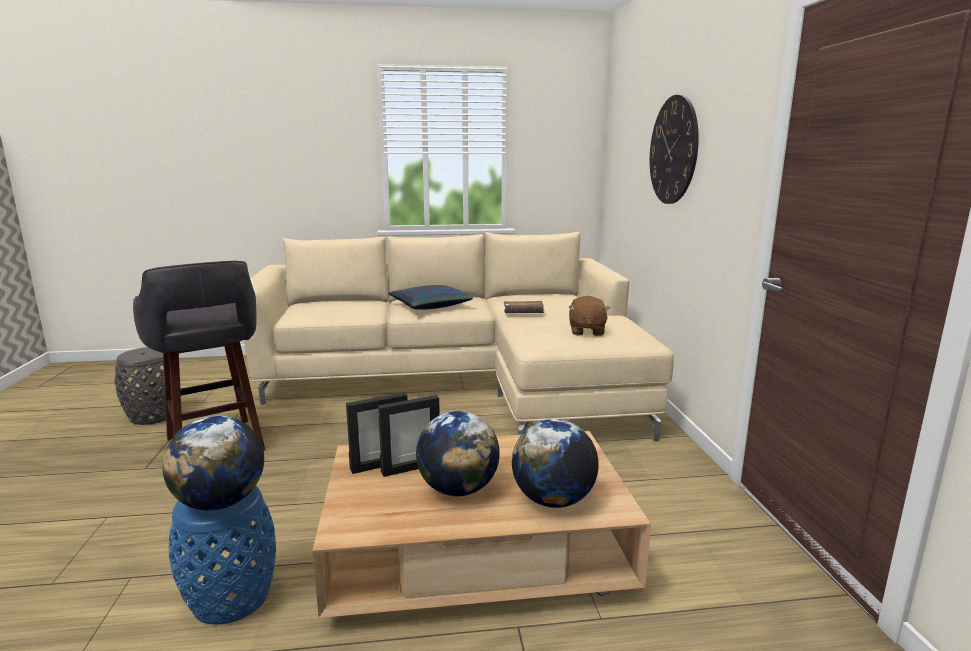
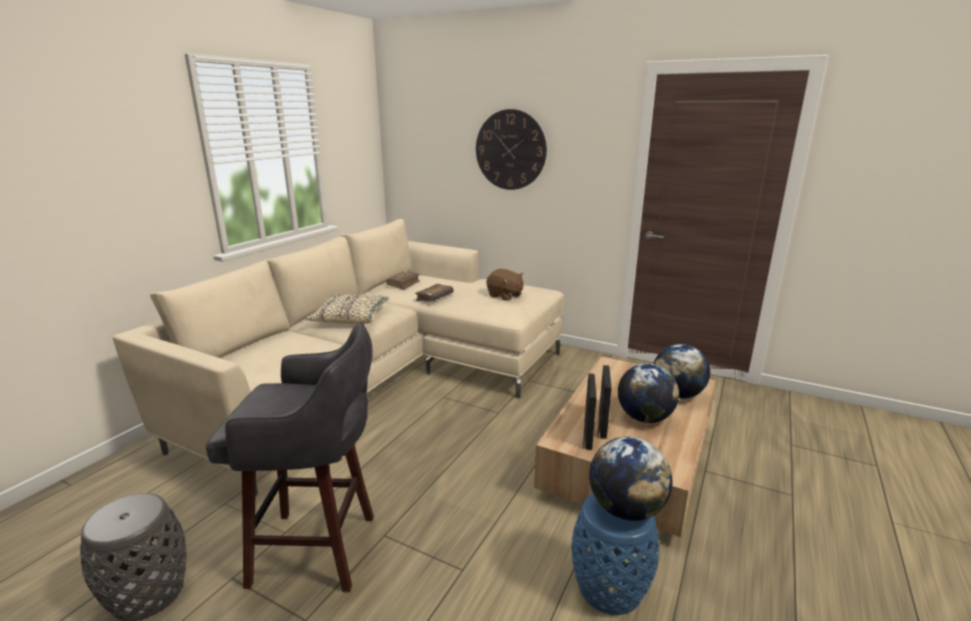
camera: 55 degrees left, 5 degrees up
blue pillow [388,285,473,310] -> beige pillow [305,294,389,324]
none -> brown book [386,271,420,290]

